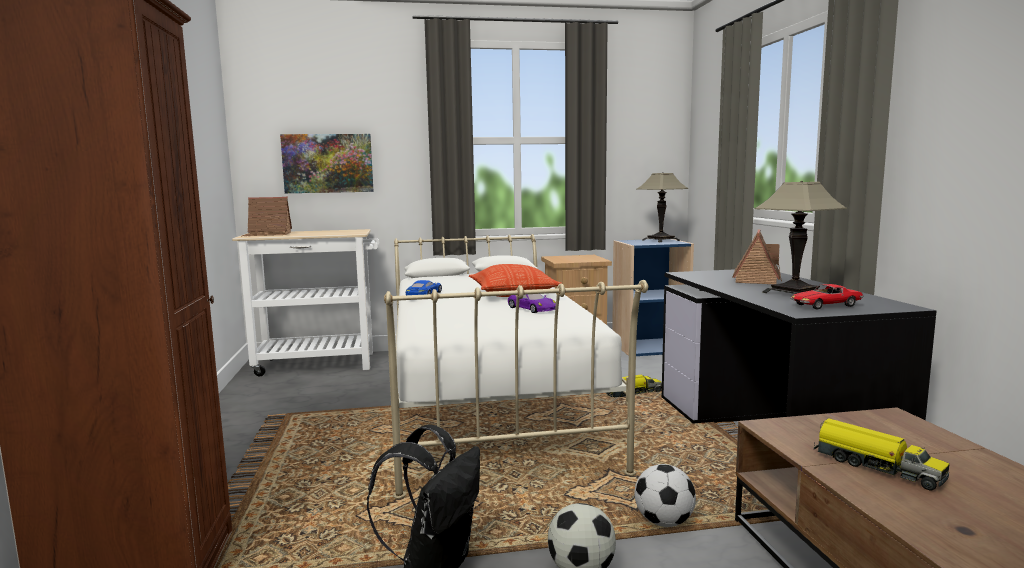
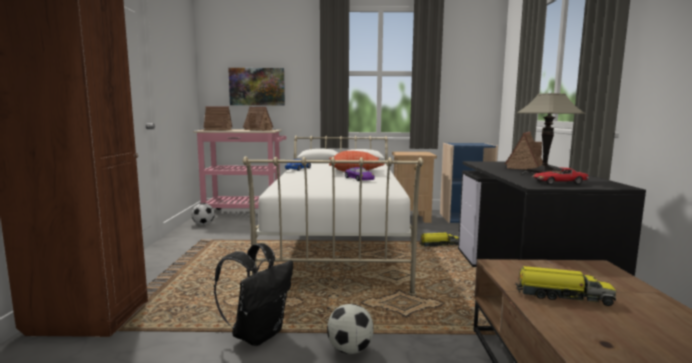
camera: 10 degrees right, 0 degrees up
white cart [232,229,379,376] -> pink cart [193,129,287,210]
football [634,464,696,527] -> football moved to [191,203,215,225]
table lamp [636,172,689,242] -> none
toy truck [814,418,949,491] -> toy truck turned 45 degrees counterclockwise [515,266,616,306]
none -> toy house [243,107,273,131]

